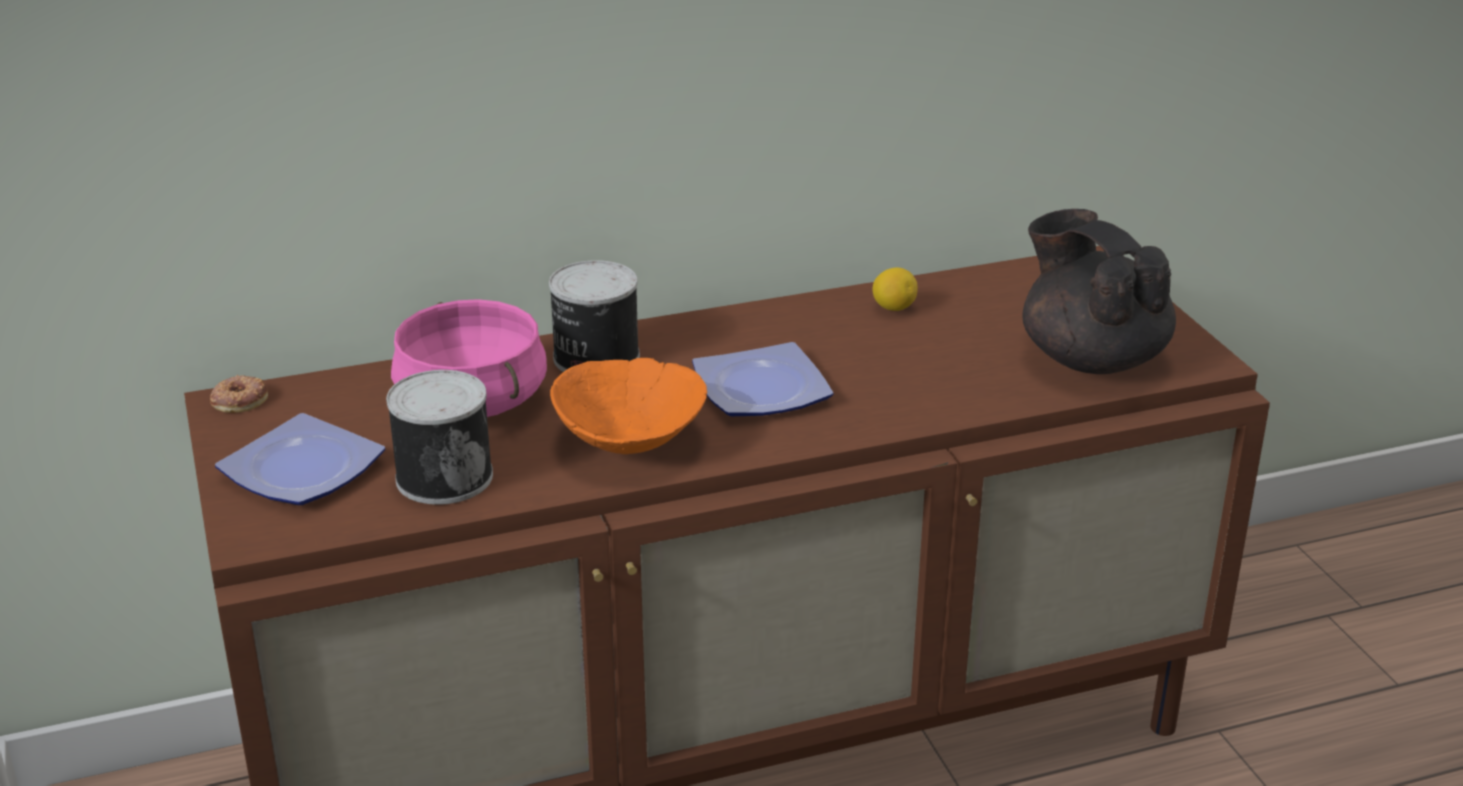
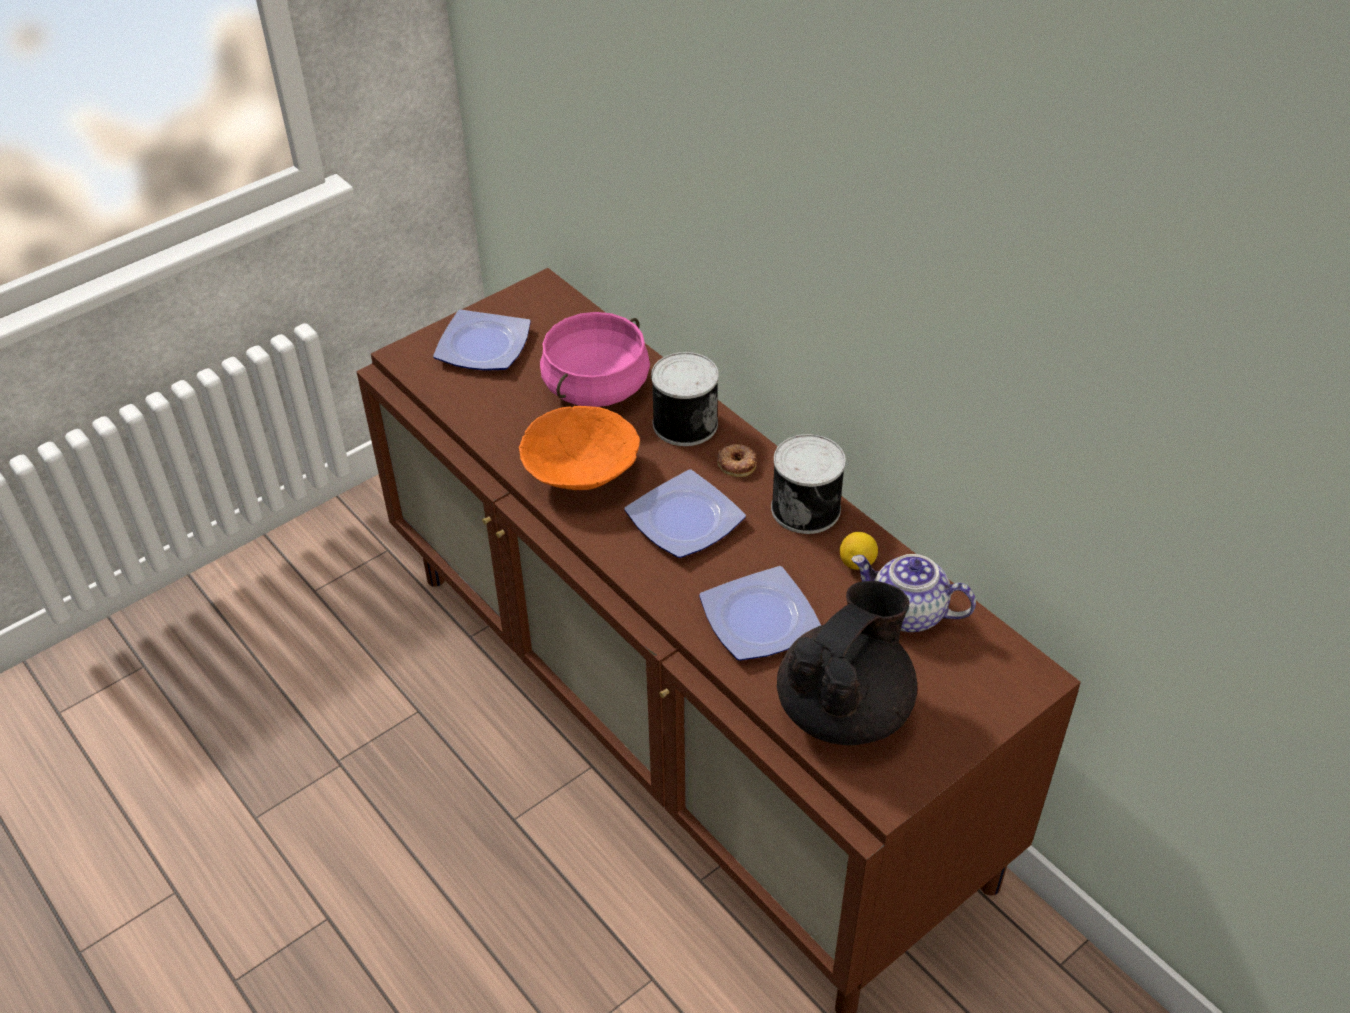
camera: 70 degrees right, 15 degrees up
donut [210,375,268,413] -> donut moved to [717,444,757,477]
can [386,370,493,505] -> can moved to [771,434,846,534]
none -> plate [699,566,821,661]
none -> teapot [851,554,976,632]

